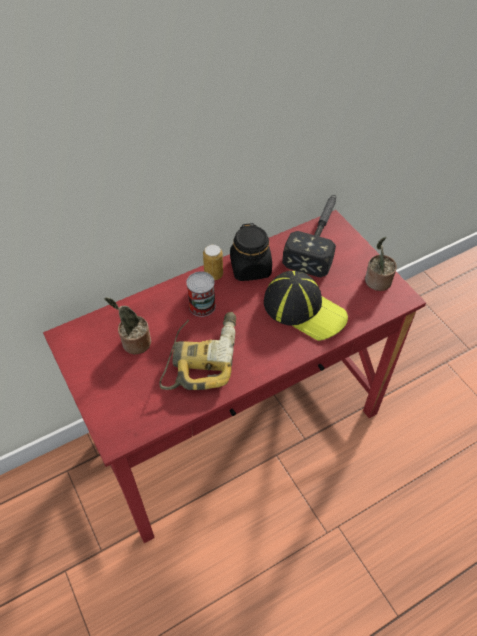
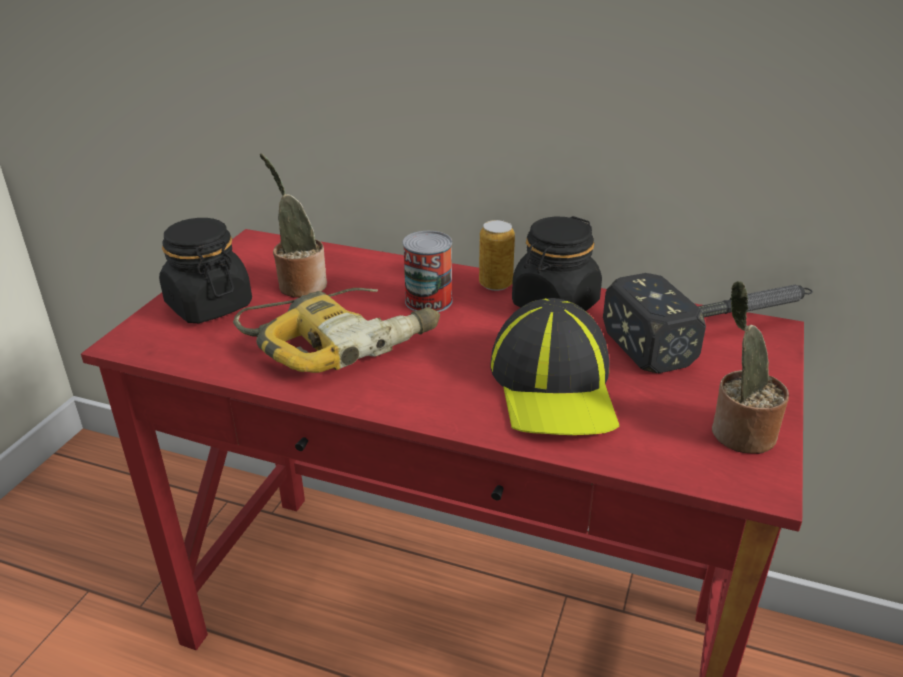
camera: 50 degrees right, 20 degrees down
none -> black jar [159,218,252,323]

